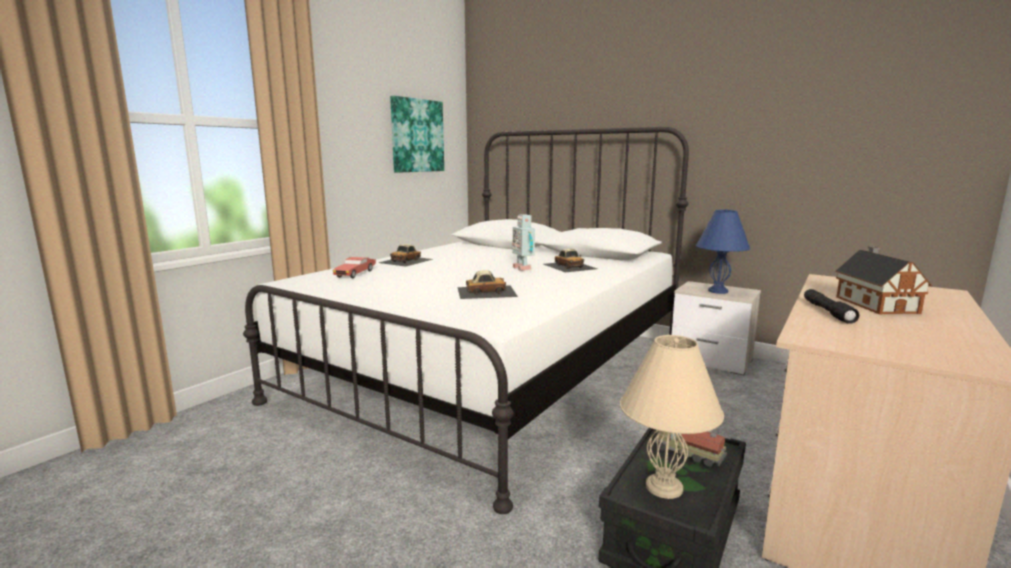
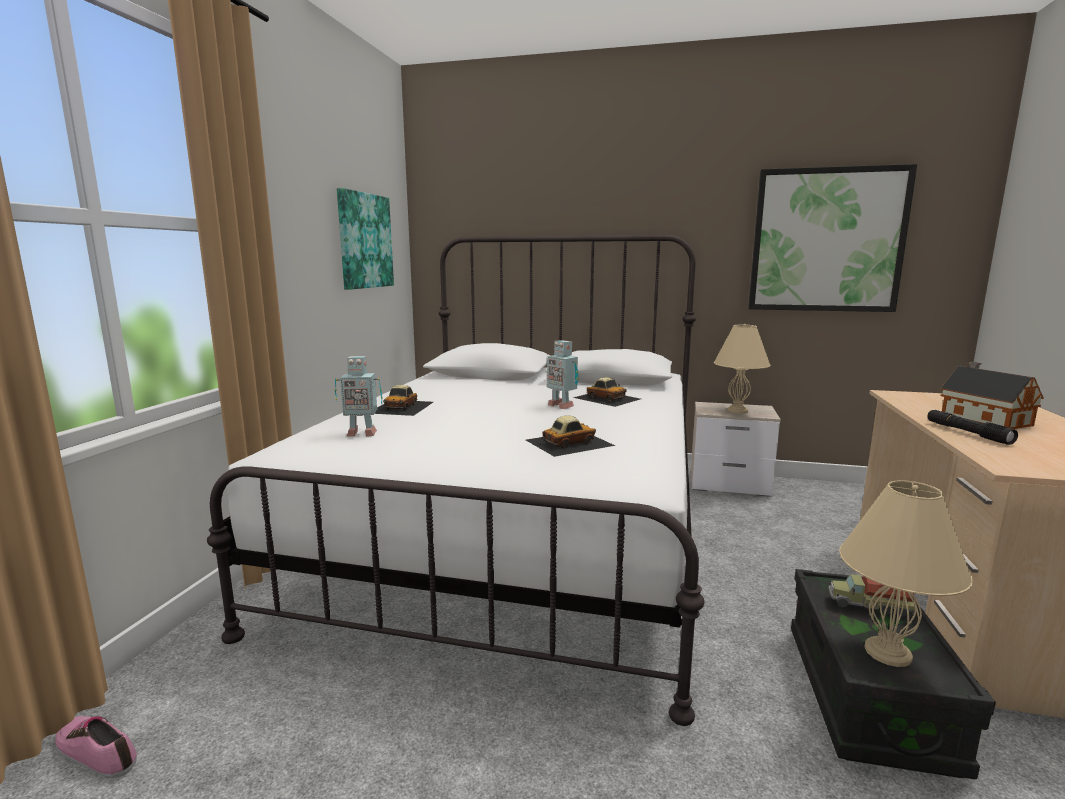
camera: 20 degrees left, 0 degrees up
red toy car [333,257,376,278] -> toy robot [335,356,382,437]
blue table lamp [696,209,750,294] -> beige table lamp [714,324,771,414]
none -> shoe [55,716,137,779]
none -> picture [748,164,917,312]

